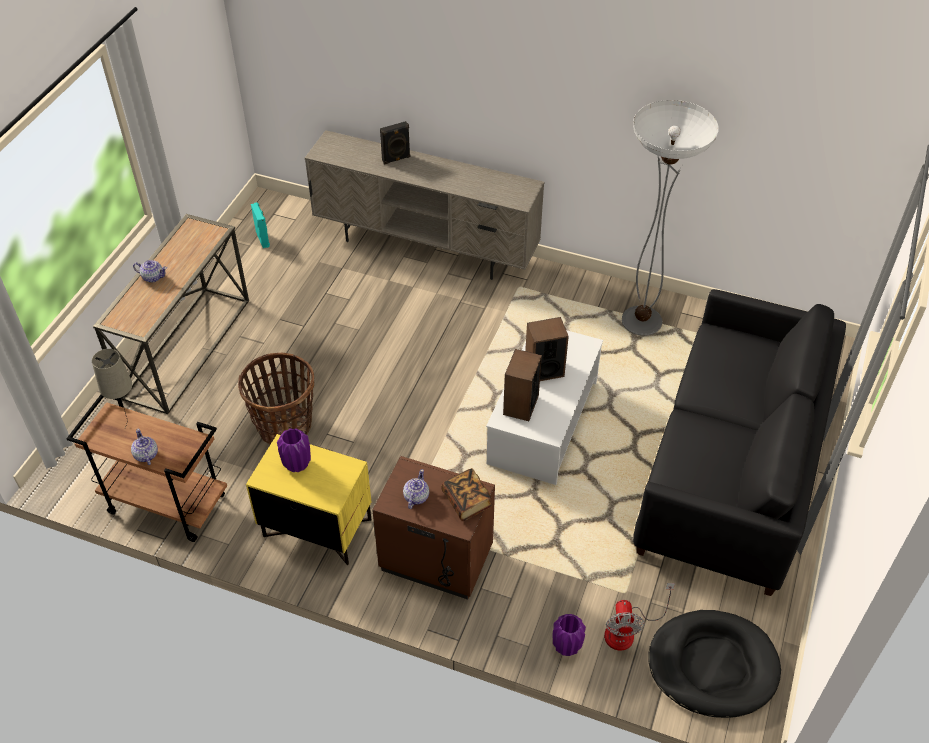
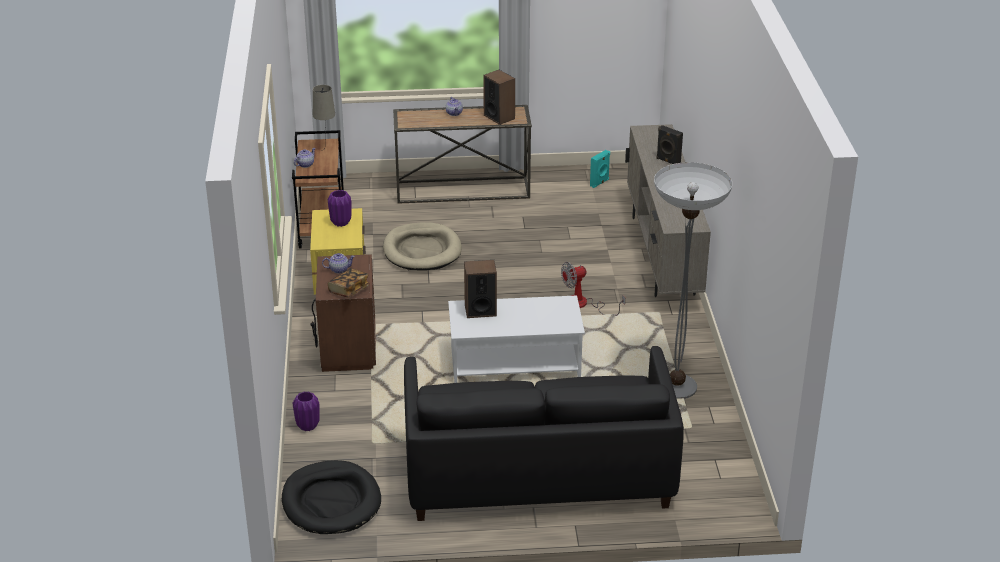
camera: 65 degrees right, 15 degrees down
basket [238,352,314,445] -> beige dog bed [383,222,462,270]
speaker [525,317,569,381] -> speaker moved to [483,70,515,125]
fan [604,583,675,651] -> fan moved to [561,262,625,316]

